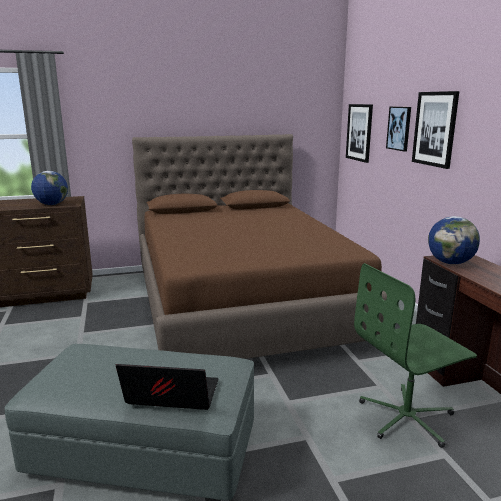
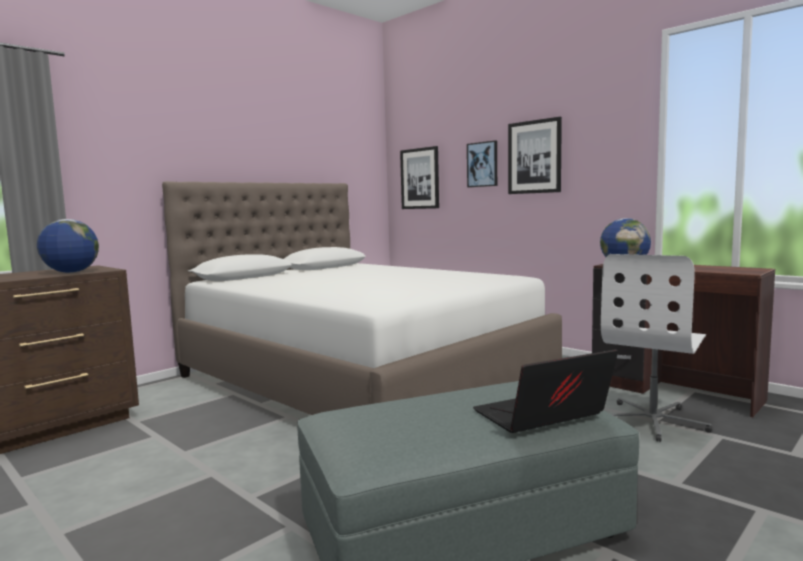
camera: 30 degrees left, 10 degrees down
brown bed [132,134,387,359] -> white bed [162,181,562,415]
green office chair [354,263,477,448] -> white office chair [601,254,712,442]

